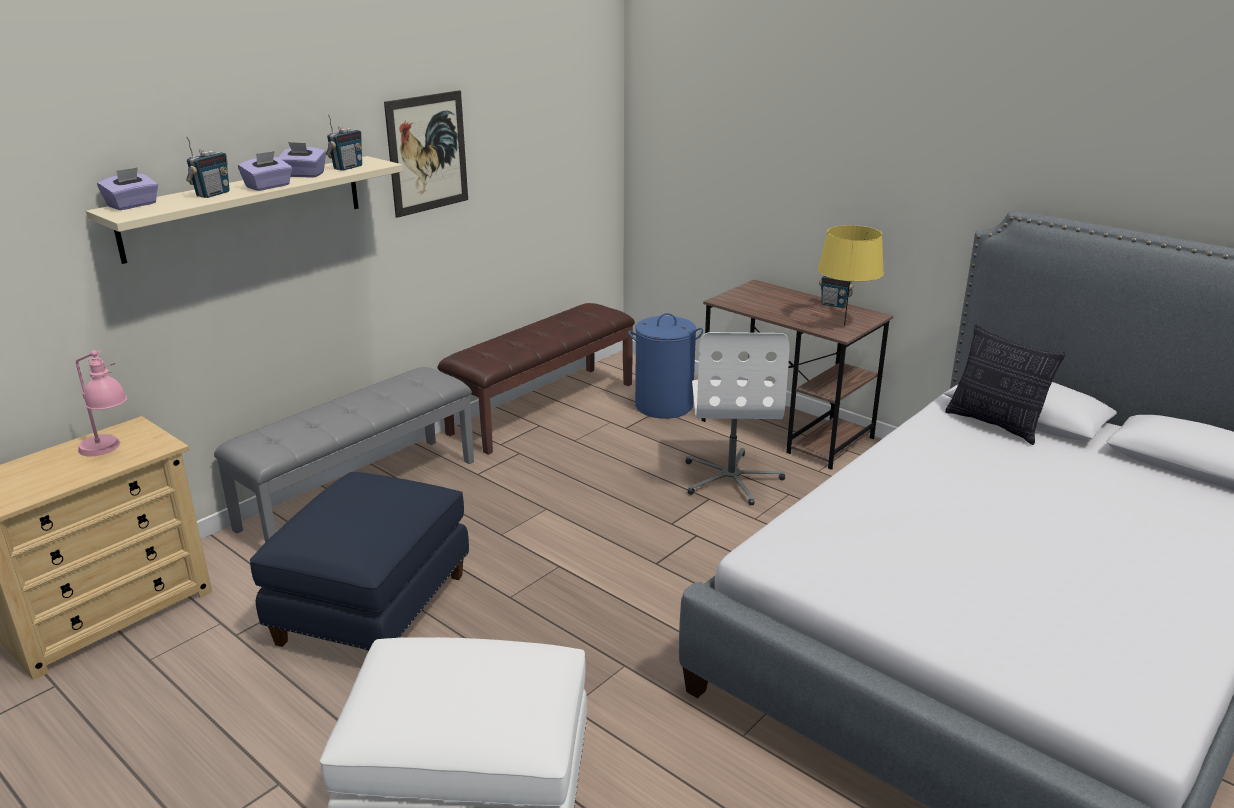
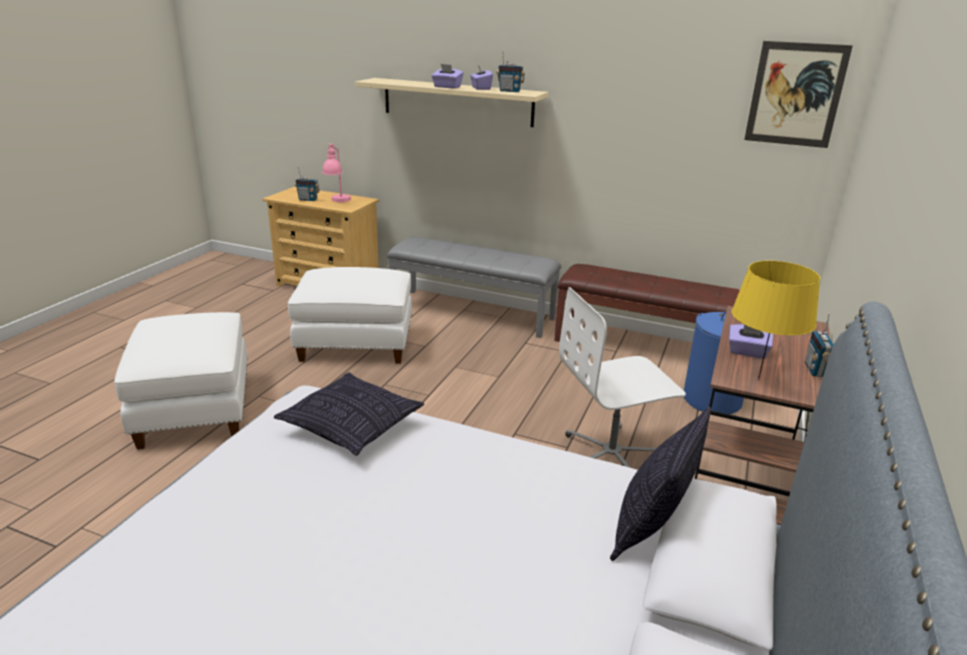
camera: 70 degrees right, 0 degrees up
purple tissue box [97,167,158,210] -> purple tissue box moved to [729,324,773,358]
radio [186,136,230,198] -> radio moved to [295,168,320,201]
blue ottoman [249,472,469,650] -> white ottoman [288,267,412,364]
picture [384,90,468,218] -> picture moved to [744,41,853,148]
none -> pillow [274,372,424,456]

